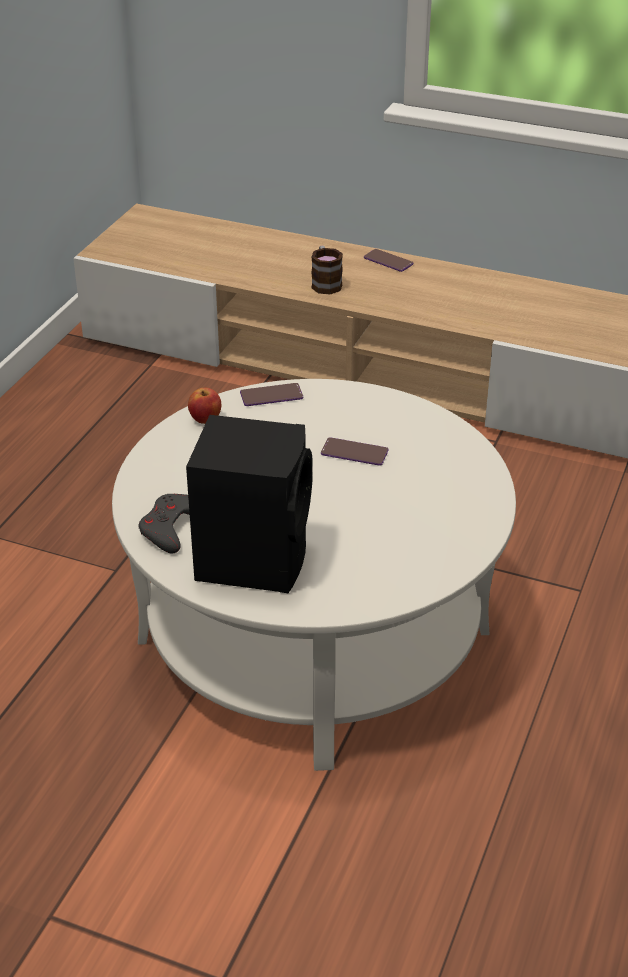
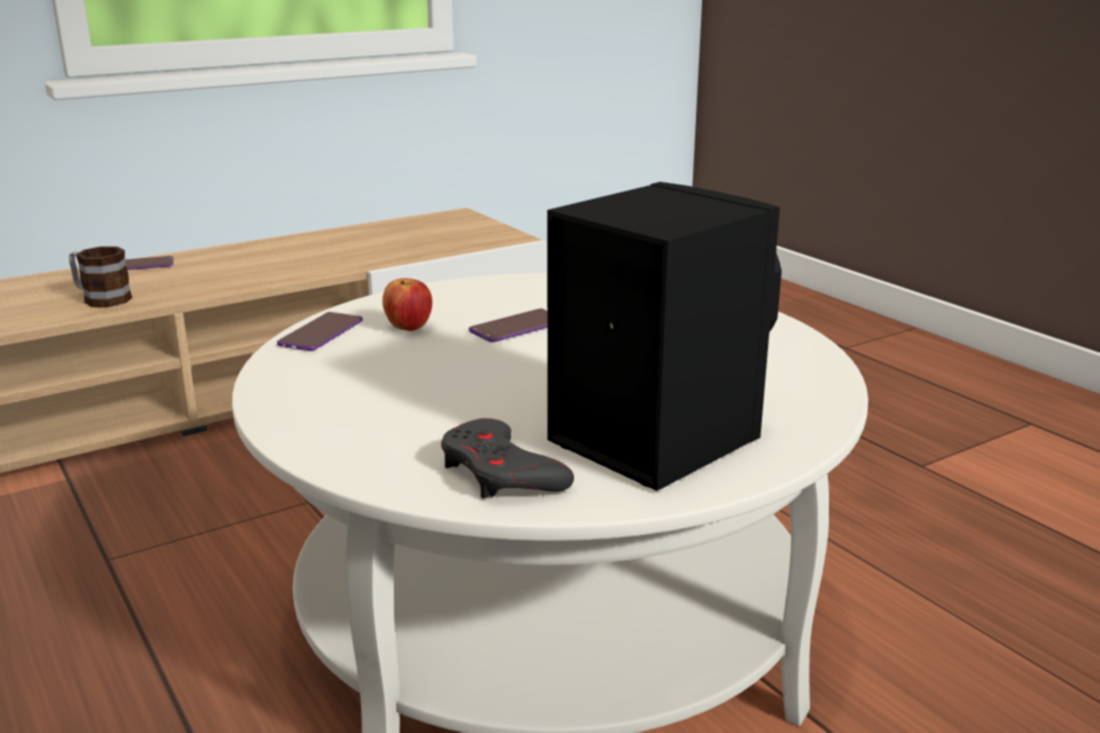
camera: 55 degrees left, 15 degrees down
apple [188,388,221,424] -> apple moved to [382,278,432,331]

